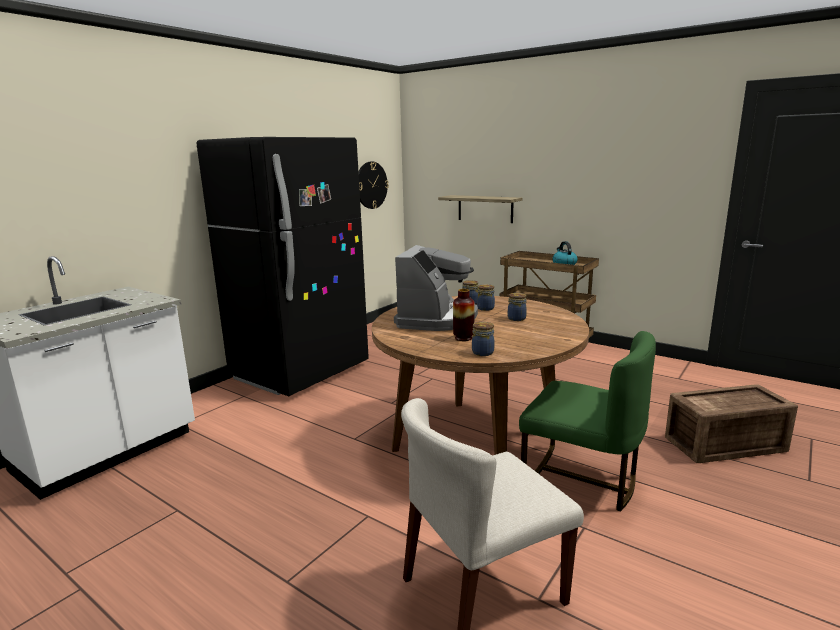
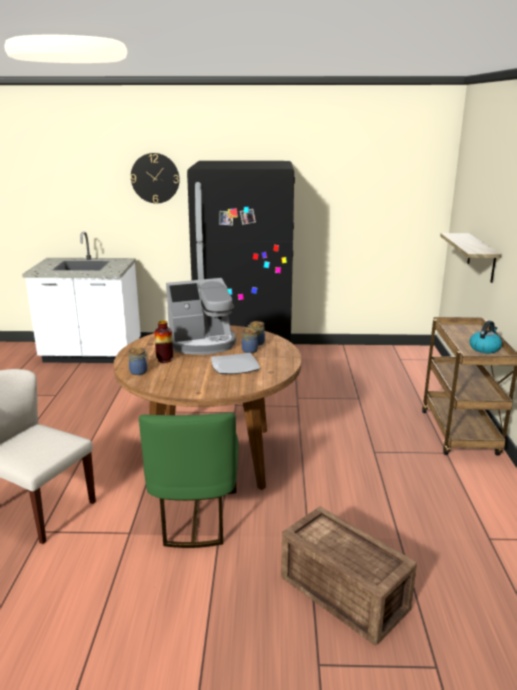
camera: 55 degrees right, 5 degrees up
wall clock [358,162,389,209] -> wall clock moved to [131,153,180,203]
jar [508,293,527,321] -> plate [211,353,260,374]

